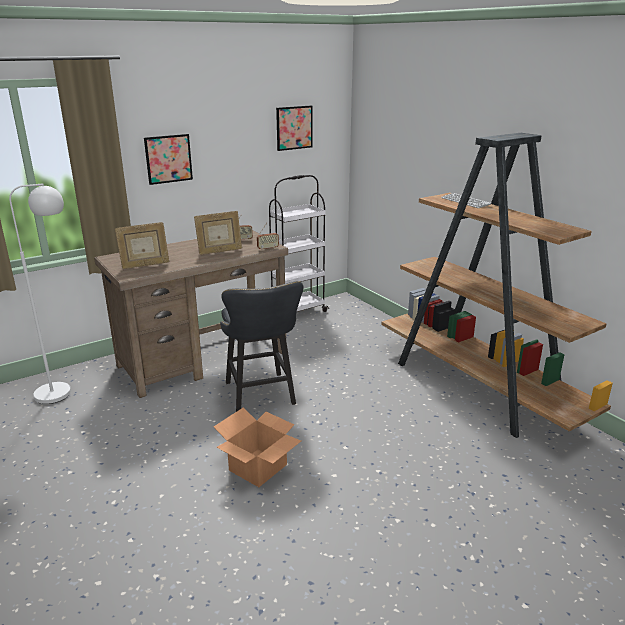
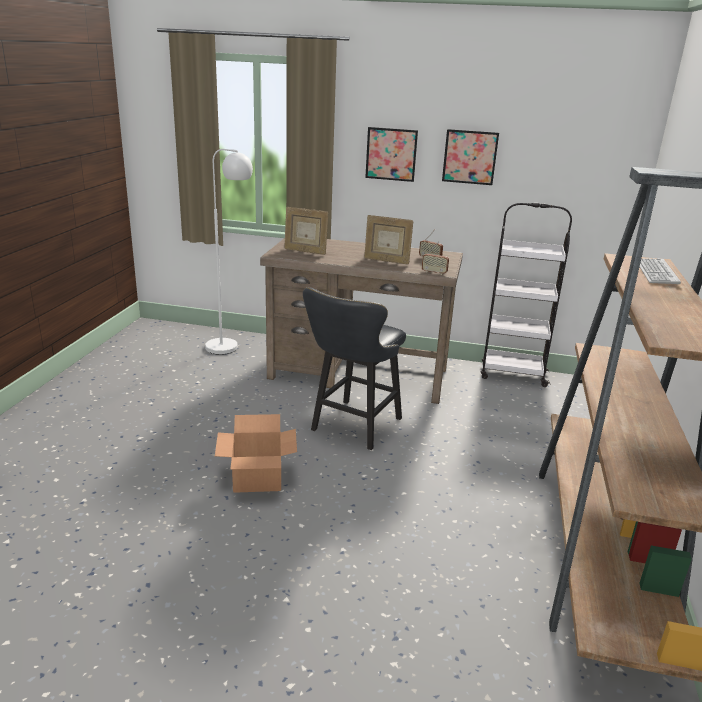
camera: 45 degrees right, 0 degrees up
picture [276,105,313,151] -> picture moved to [442,129,499,185]

